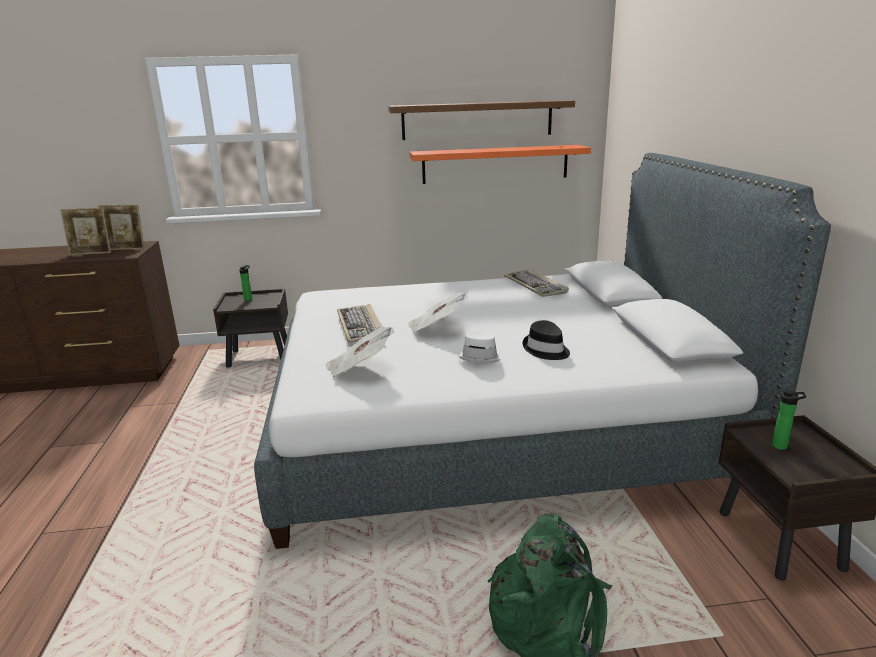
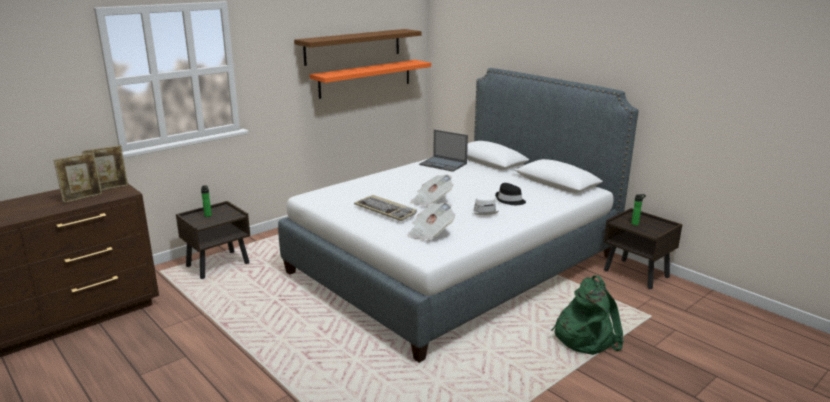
camera: 35 degrees left, 0 degrees up
keyboard [504,269,569,297] -> laptop [419,130,468,172]

